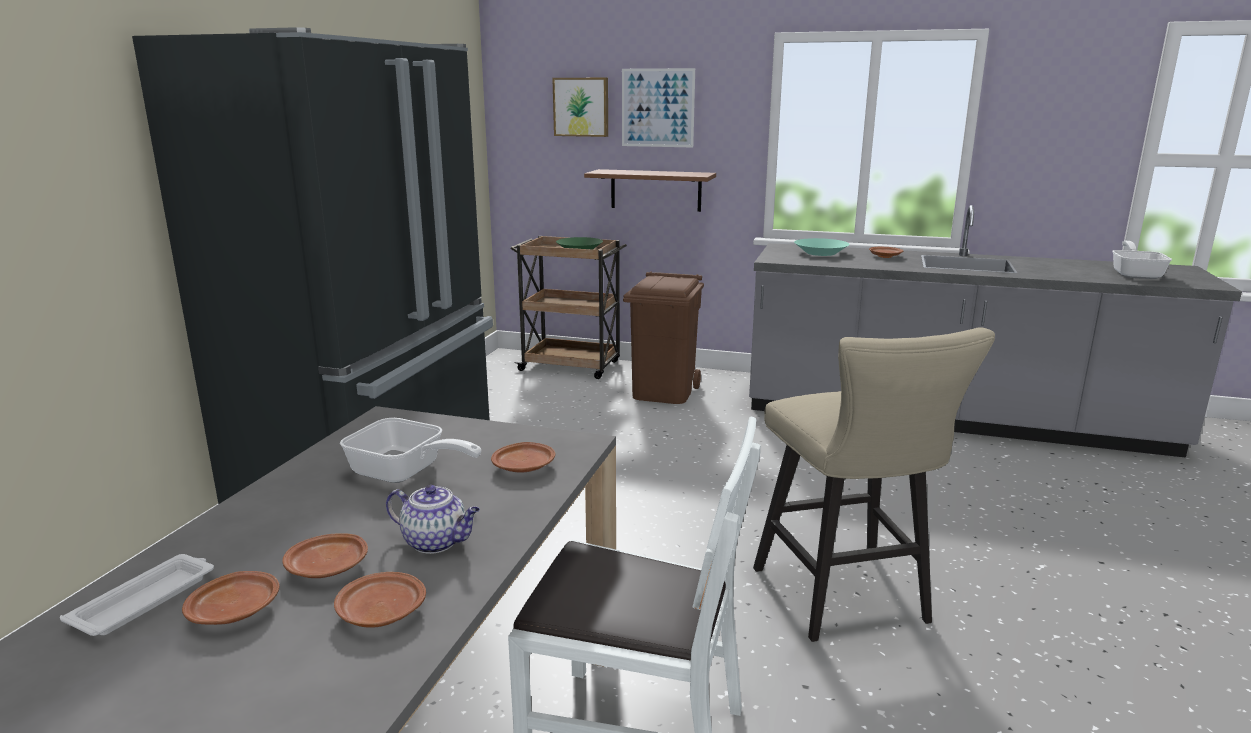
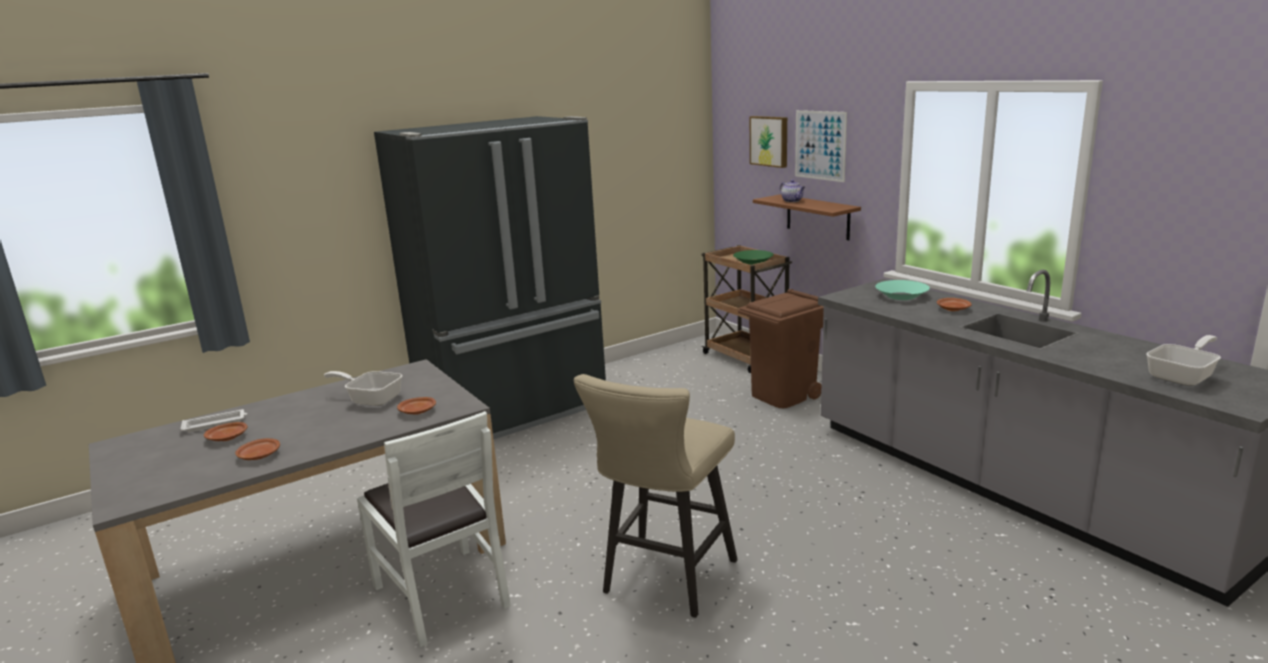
camera: 40 degrees right, 0 degrees up
brown plate [282,533,368,578] -> none
frying pan [340,418,481,483] -> frying pan turned 135 degrees clockwise [324,371,402,406]
teapot [386,485,480,554] -> teapot moved to [780,180,805,202]

